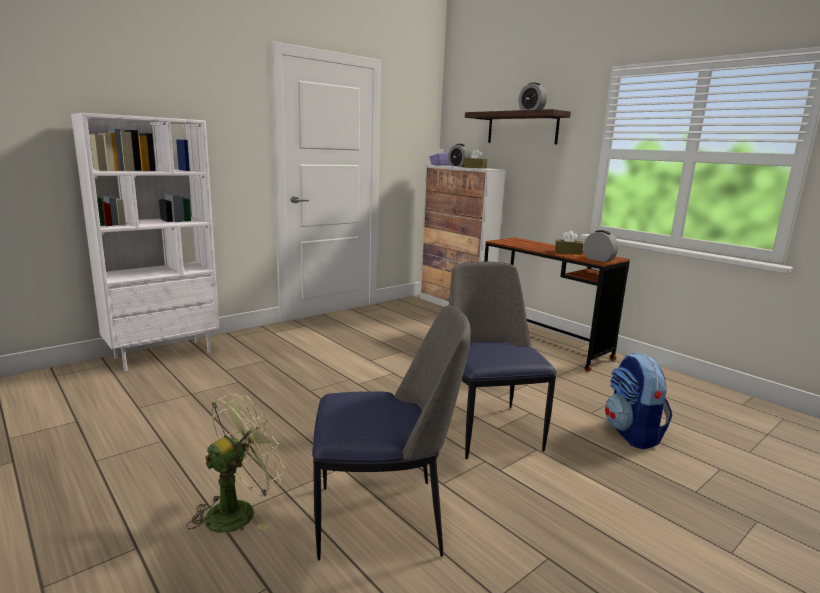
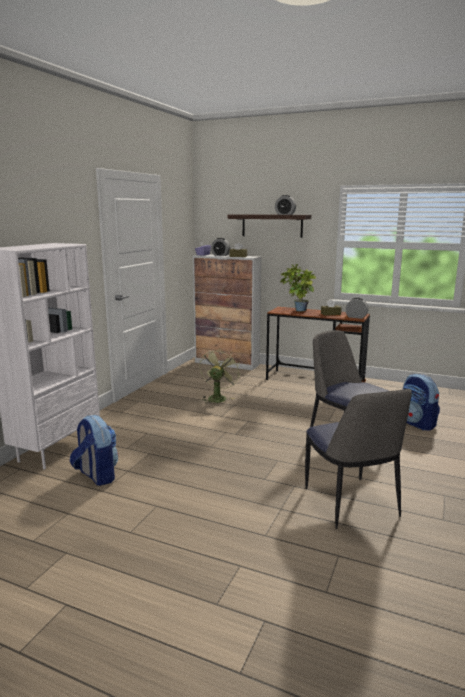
camera: 25 degrees left, 0 degrees up
green fan [187,393,286,533] -> green fan moved to [199,348,240,404]
chair [312,305,471,561] -> chair turned 105 degrees clockwise [305,389,412,529]
none -> backpack [70,415,118,486]
none -> potted plant [280,264,317,311]

